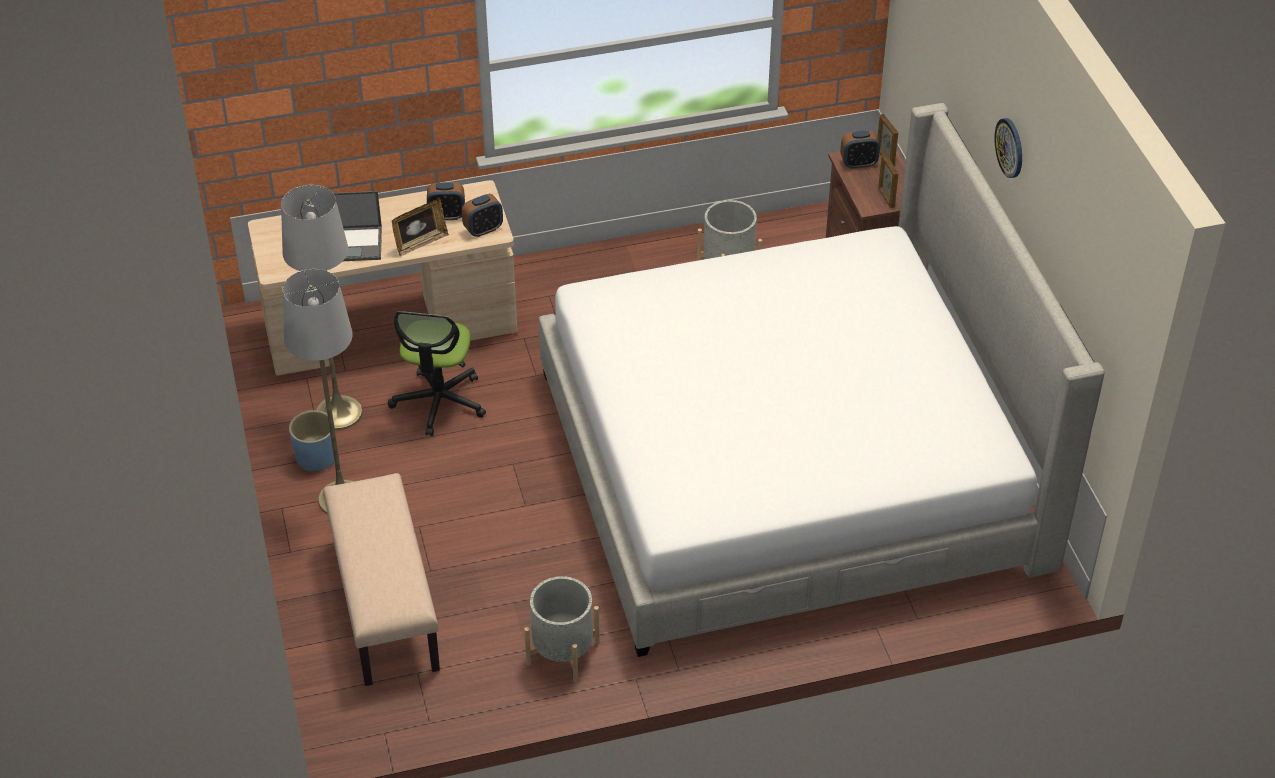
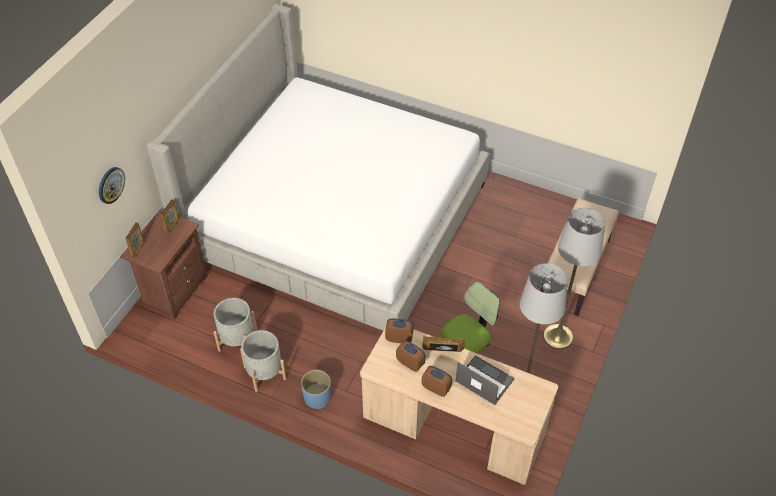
camera: 140 degrees left, 5 degrees up
blue planter [289,410,335,471] -> blue planter moved to [301,370,331,409]
grey planter [524,576,600,683] -> grey planter moved to [240,330,286,392]
alarm clock [840,130,880,169] -> alarm clock moved to [422,366,452,397]
wall clock [995,118,1022,178] -> wall clock moved to [99,167,125,204]

